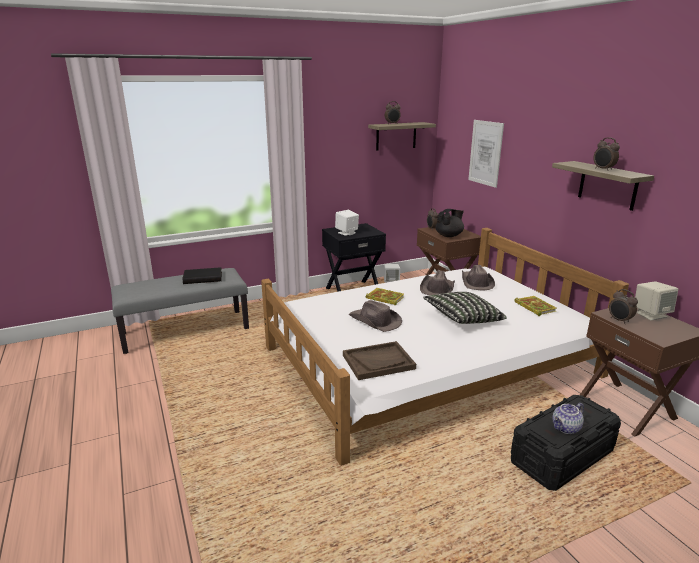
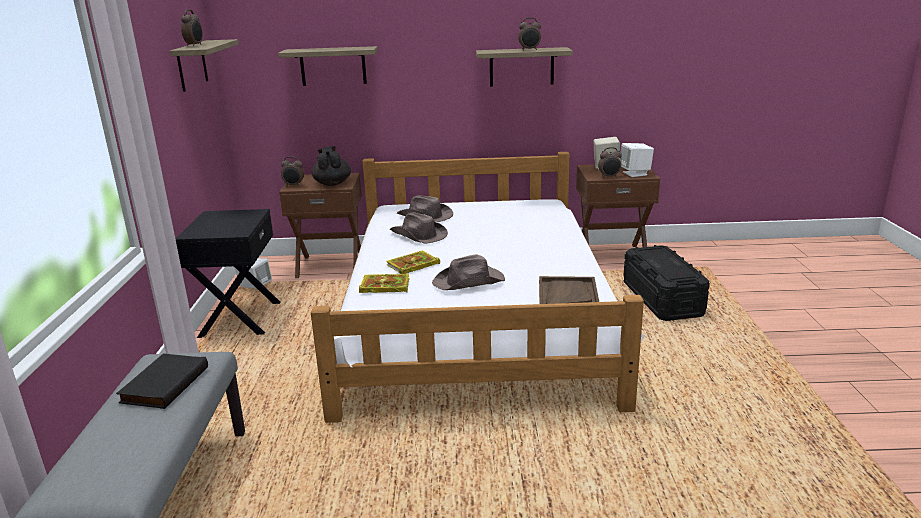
camera: 65 degrees left, 0 degrees up
white speaker [335,210,359,236] -> white speaker moved to [620,143,654,177]
pillow [423,292,507,324] -> none
picture [468,120,504,188] -> shelf [278,46,378,86]
book [514,296,557,316] -> book moved to [359,274,410,293]
teapot [552,403,584,434] -> none

